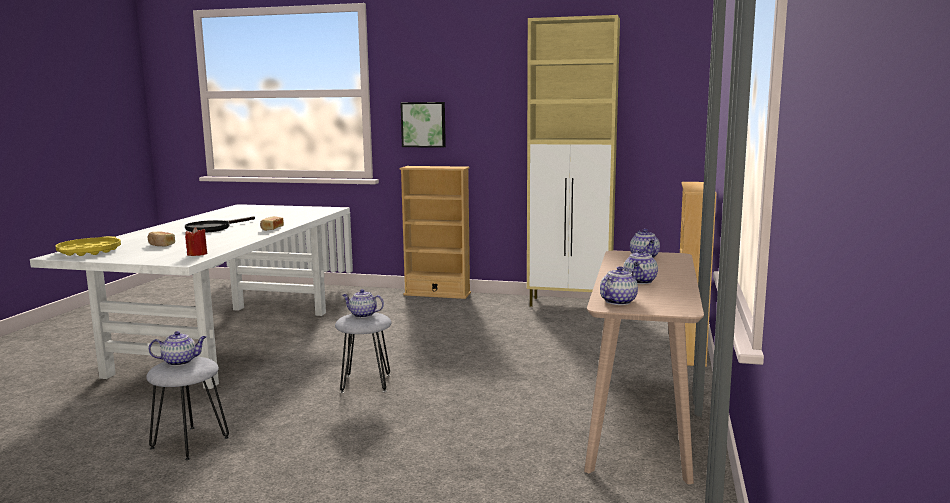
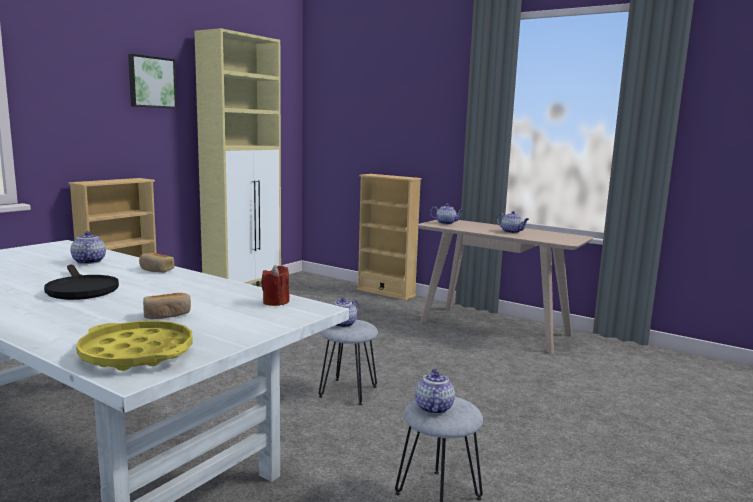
camera: 70 degrees left, 0 degrees up
picture [400,102,446,148] -> picture moved to [128,54,177,109]
teapot [600,266,638,305] -> teapot moved to [70,231,106,264]

